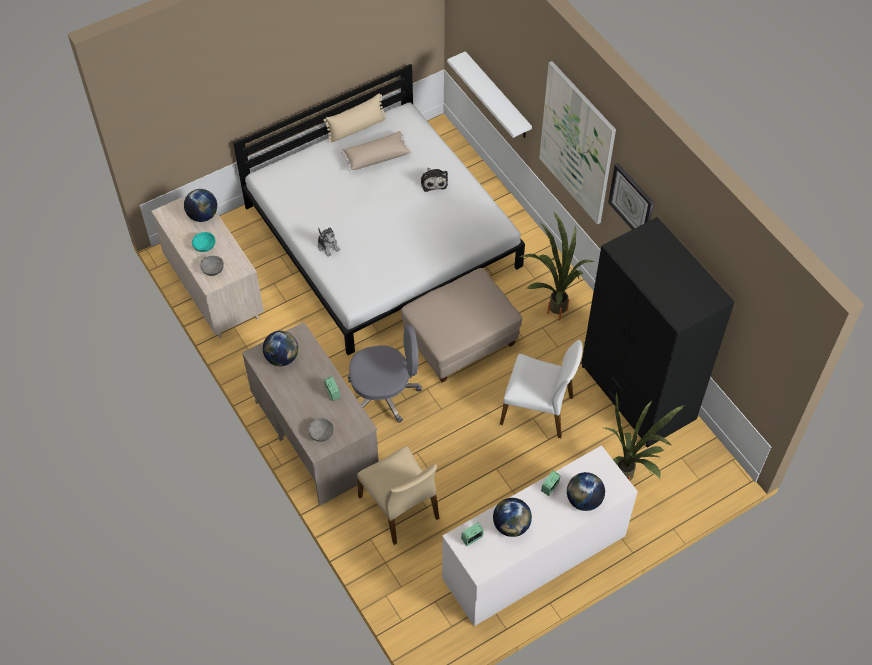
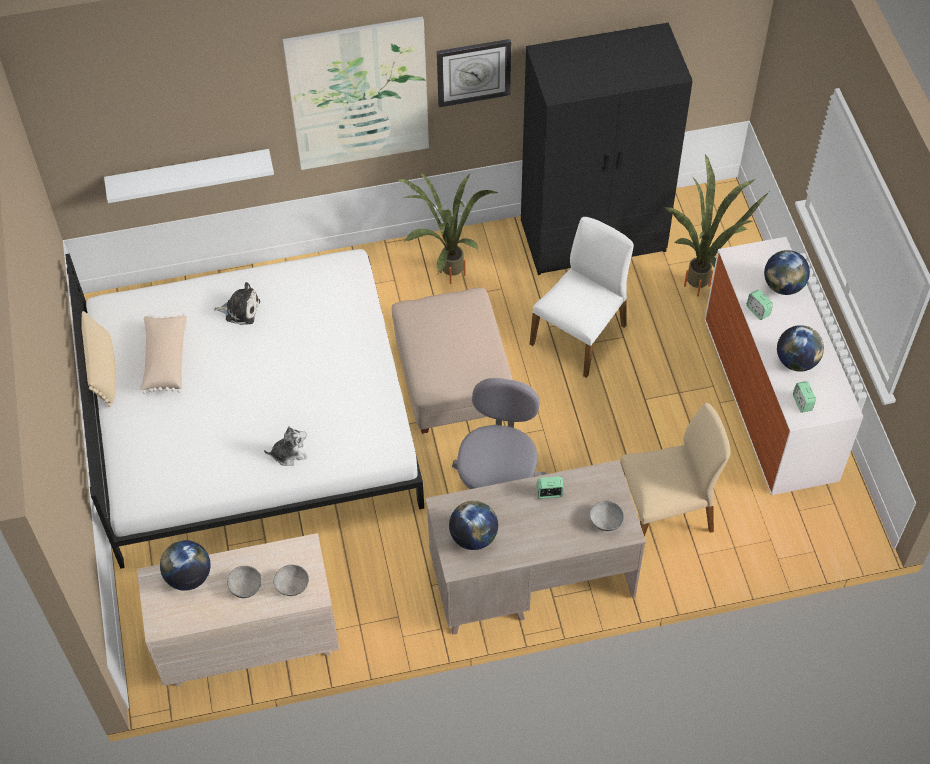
camera: 70 degrees left, 0 degrees up
turquoise bowl [192,232,216,252] -> grey bowl [227,566,262,598]

